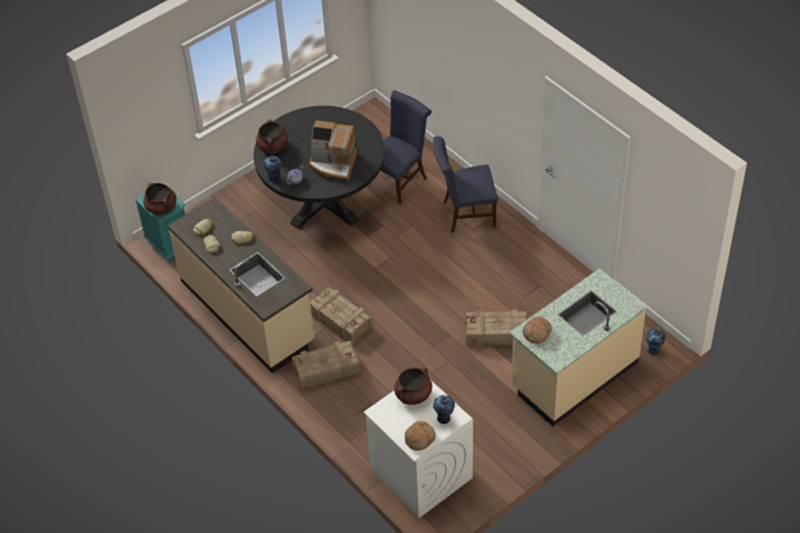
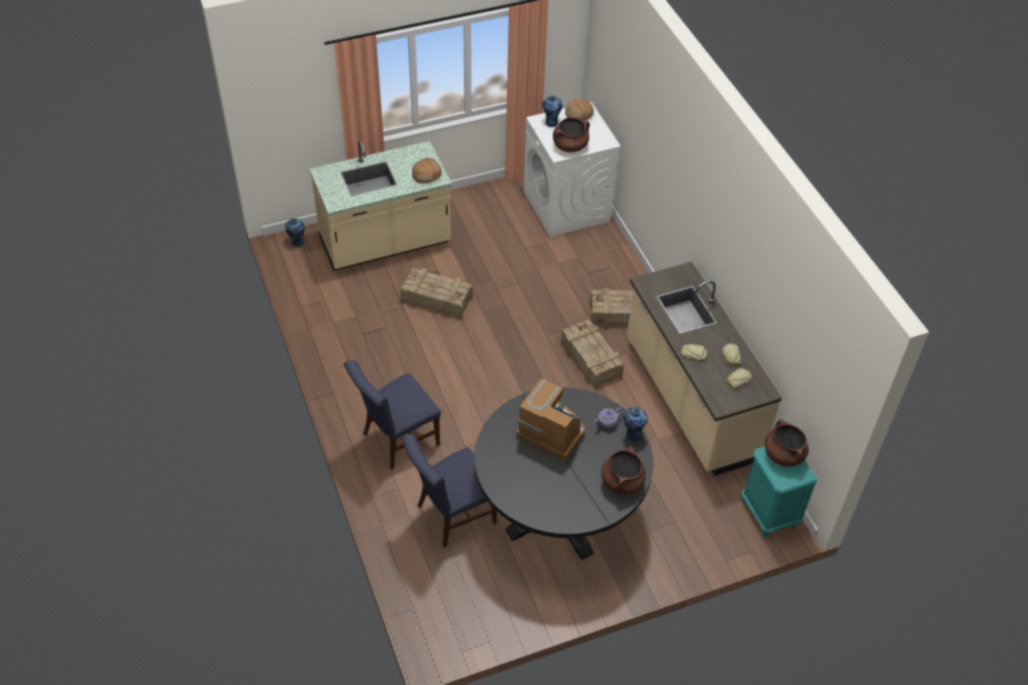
camera: 165 degrees left, 0 degrees up
blue chair [433,136,498,233] -> blue chair turned 135 degrees clockwise [344,360,441,469]

